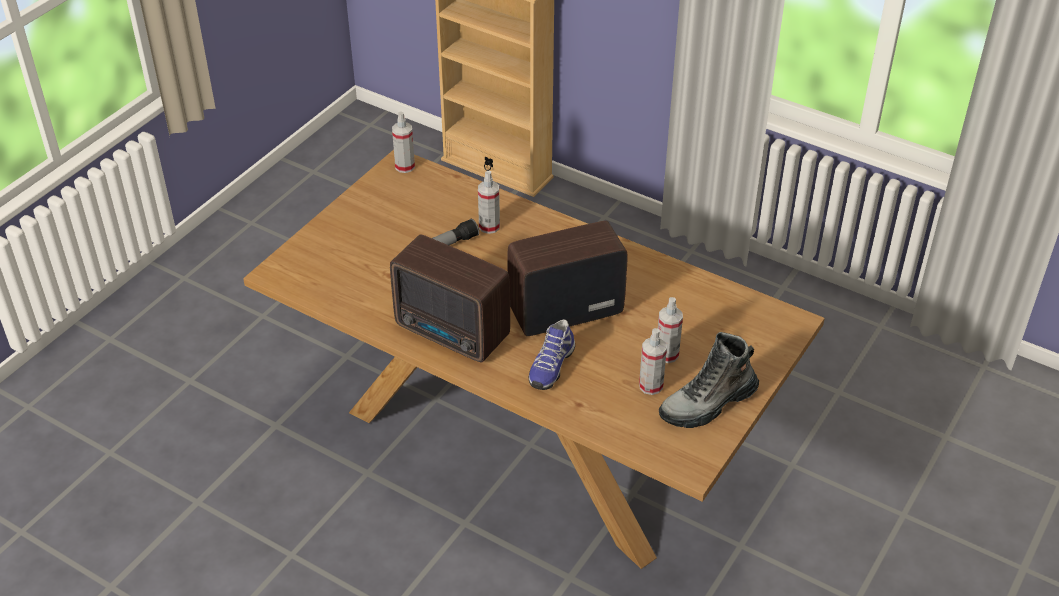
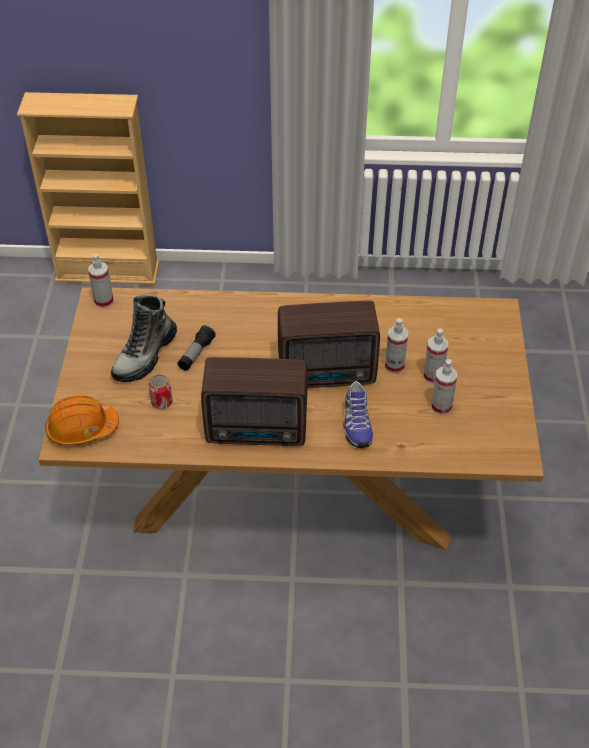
camera: 30 degrees left, 5 degrees up
spray bottle [478,171,500,234] -> spray bottle moved to [385,318,408,373]
radio [507,221,628,336] -> radio turned 135 degrees counterclockwise [278,301,380,388]
boot [659,332,759,428] -> boot moved to [111,295,177,382]
none -> orange hard hat [45,395,119,446]
none -> can [149,374,172,409]

